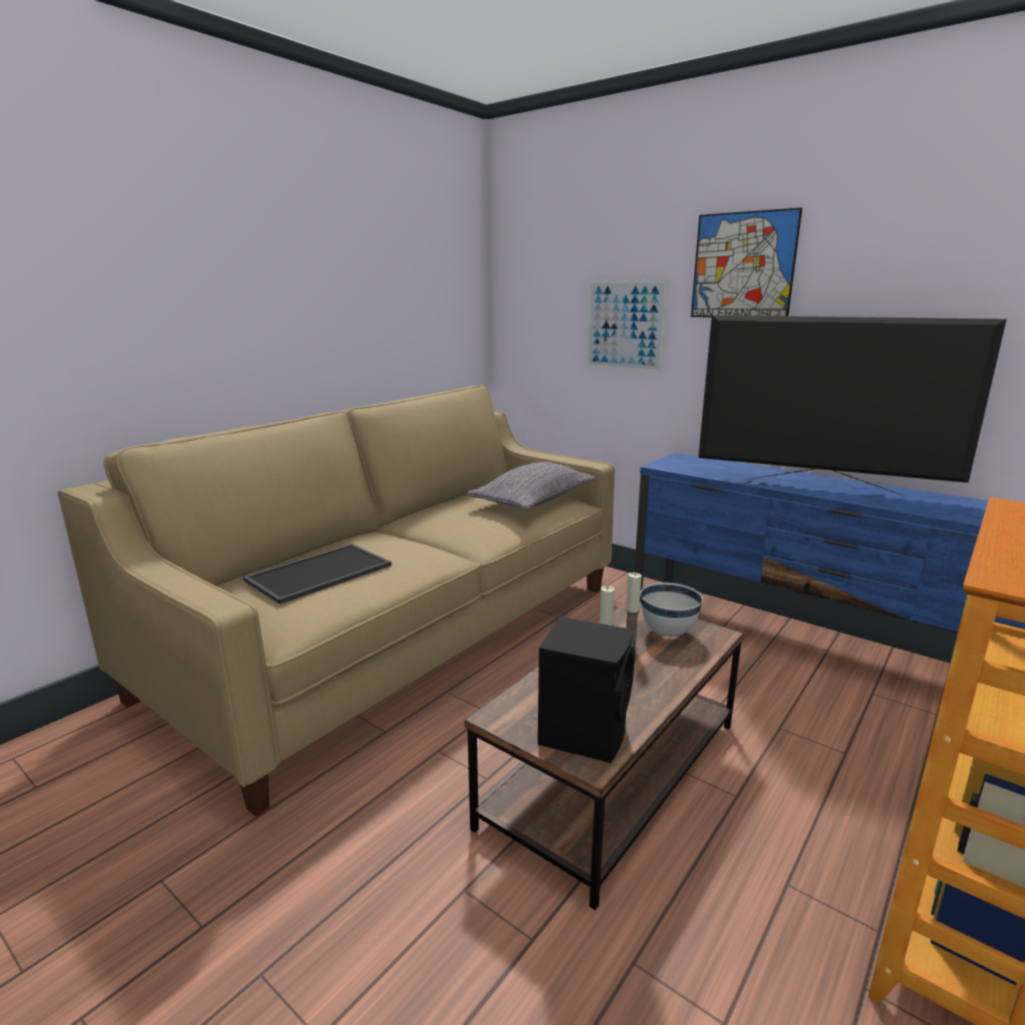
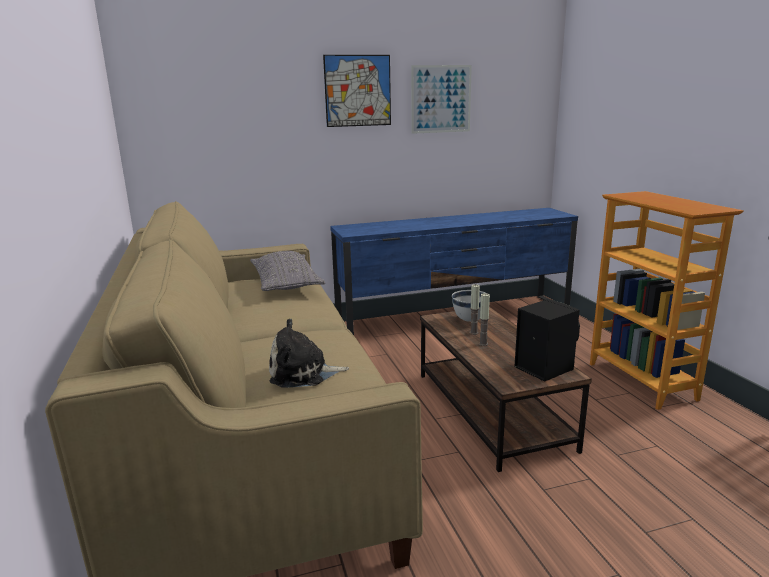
camera: 55 degrees left, 0 degrees up
tray [243,544,392,604] -> plush toy [269,319,349,388]
picture [586,280,668,373] -> picture moved to [411,65,472,134]
television [698,315,1007,497] -> none

